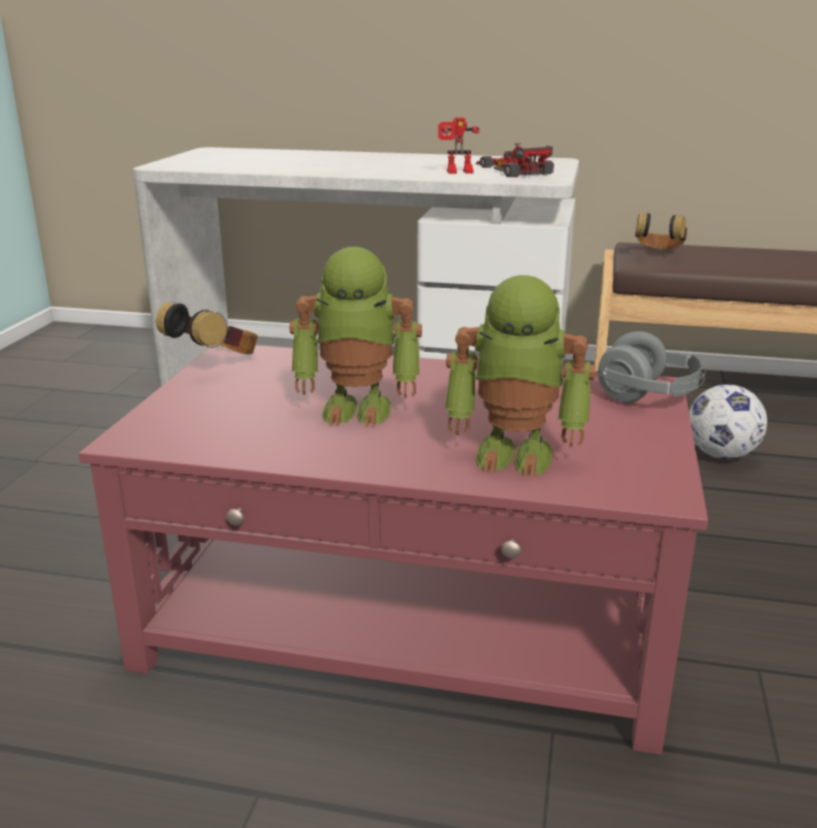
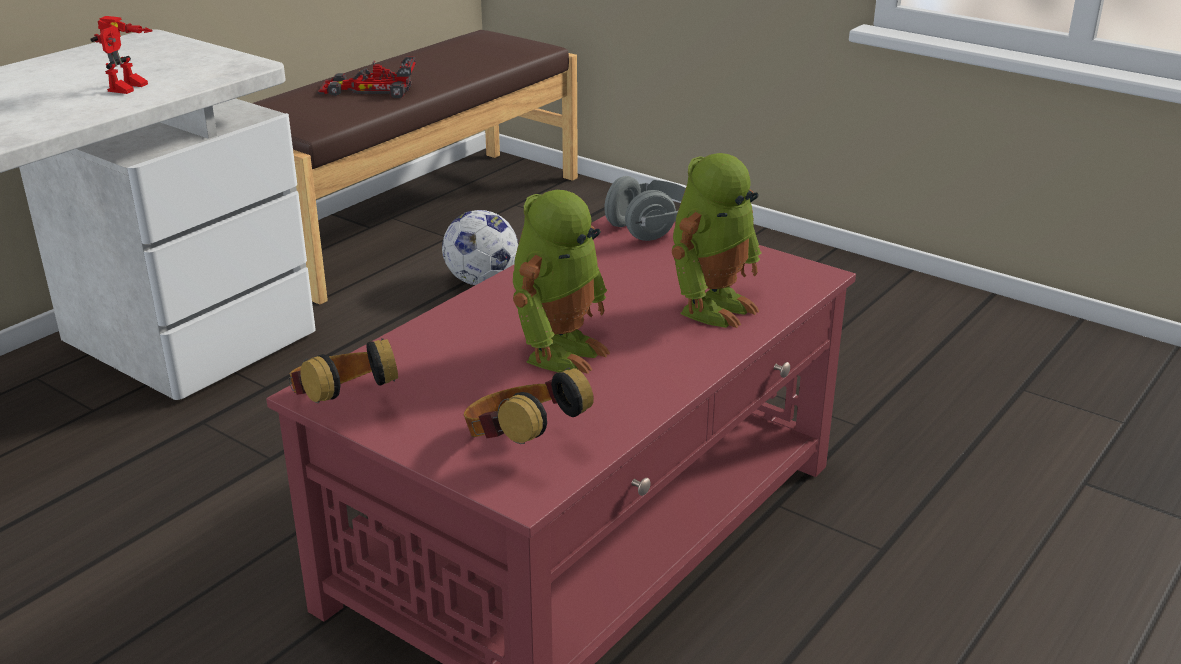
camera: 65 degrees left, 5 degrees up
toy car [476,143,554,177] -> toy car moved to [318,57,416,98]
headphones [635,213,687,250] -> headphones moved to [464,368,594,444]

